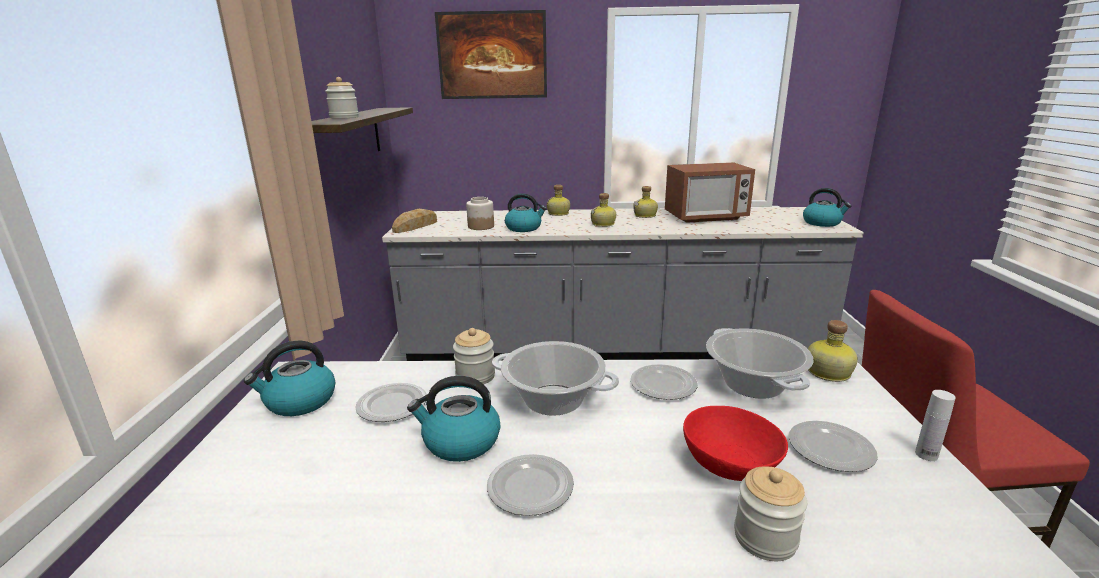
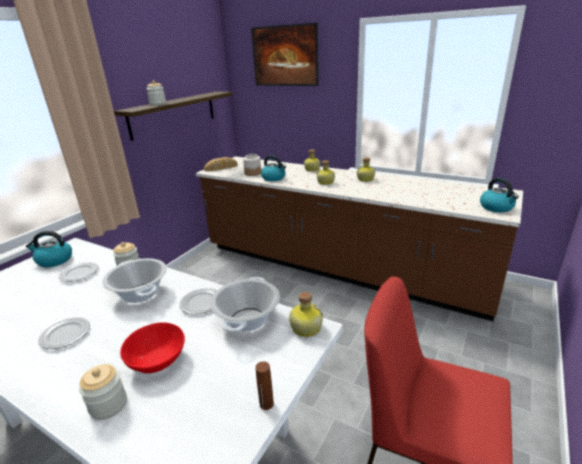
camera: 30 degrees right, 5 degrees up
grey counter [382,207,864,361] -> brown counter [196,156,523,321]
kettle [407,376,500,462] -> none
microwave [665,162,755,223] -> none
plate [789,421,878,472] -> none
white bottle [915,390,956,461] -> brown bottle [255,361,274,410]

